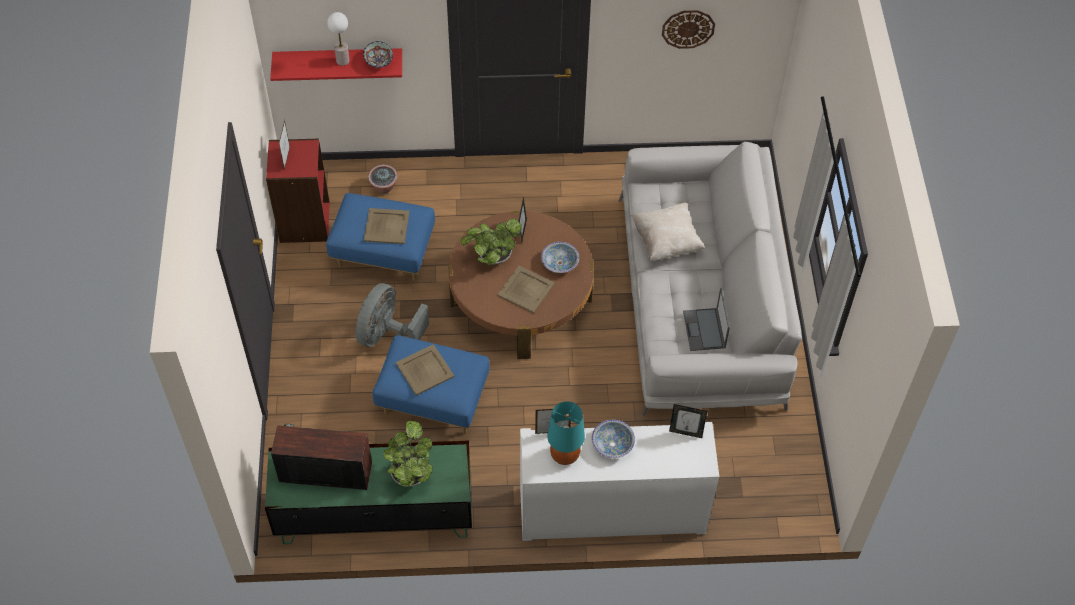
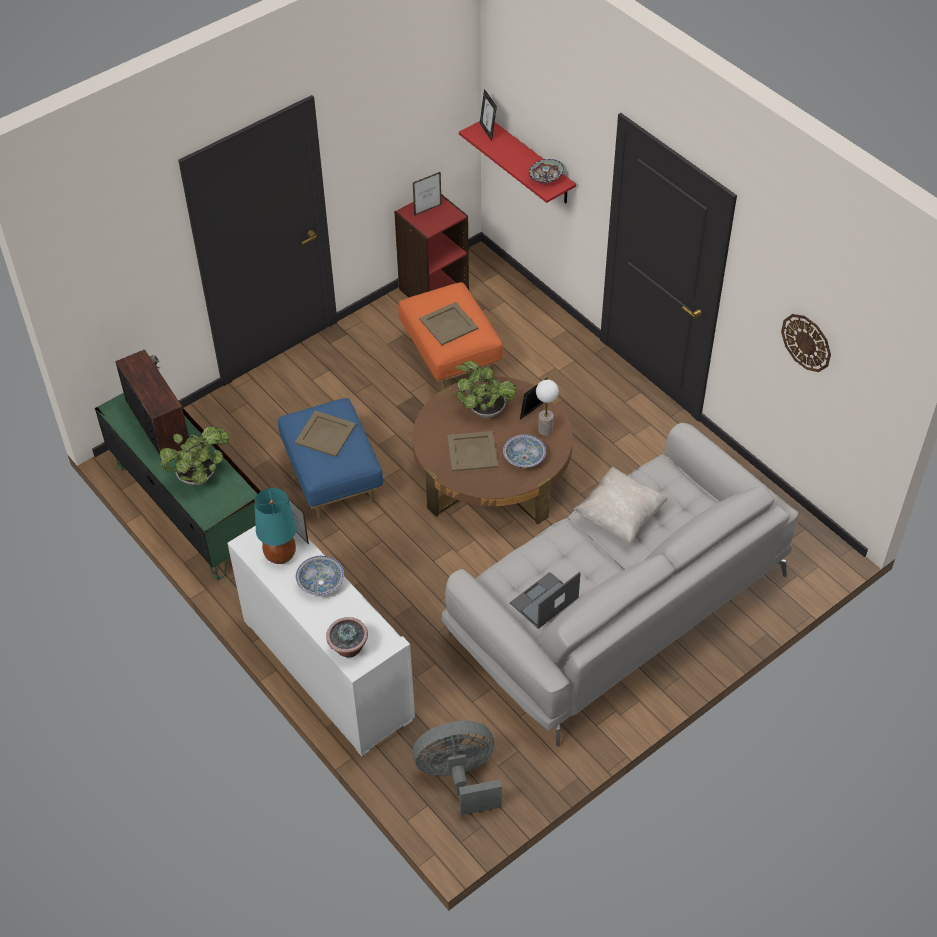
camera: 55 degrees right, 5 degrees down
blue ottoman [326,193,435,281] -> orange ottoman [399,282,503,390]
table lamp [327,12,350,66] -> table lamp moved to [536,380,559,436]
grey fan [356,283,429,347] -> grey fan moved to [413,721,502,815]
potted plant [368,165,398,193] -> potted plant moved to [326,617,368,658]
picture frame [669,404,707,438] -> picture frame moved to [480,89,497,141]

